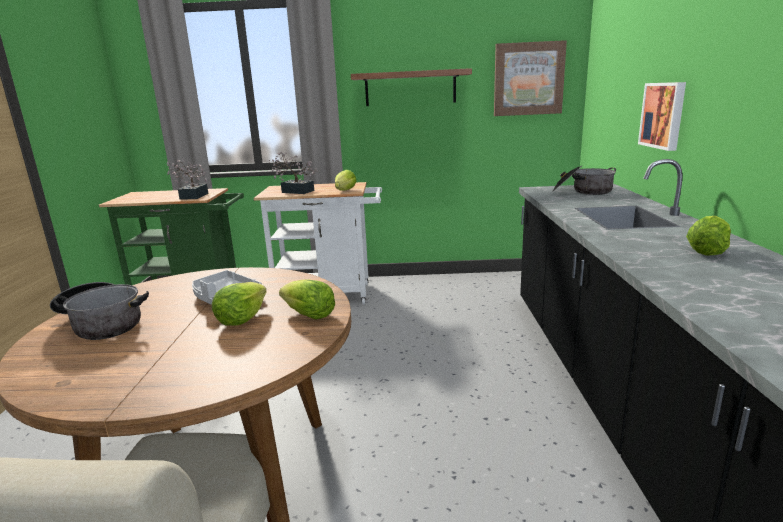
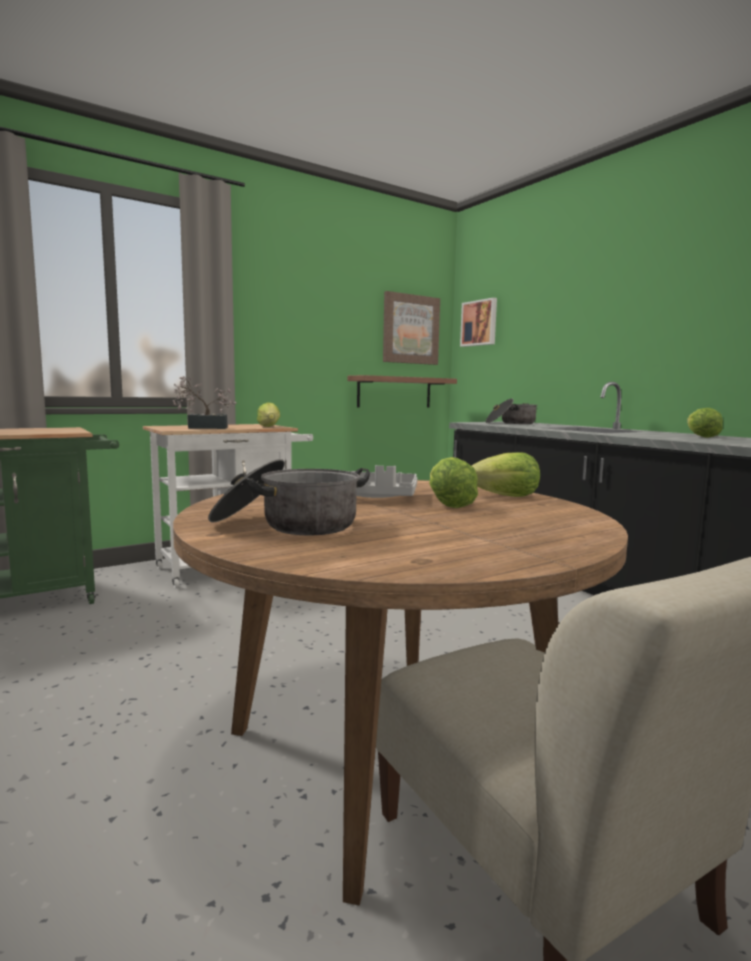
camera: 35 degrees left, 10 degrees down
potted plant [167,159,209,200] -> none
shelf [351,68,472,106] -> shelf moved to [347,375,457,408]
picture [638,82,686,151] -> picture moved to [460,298,497,347]

